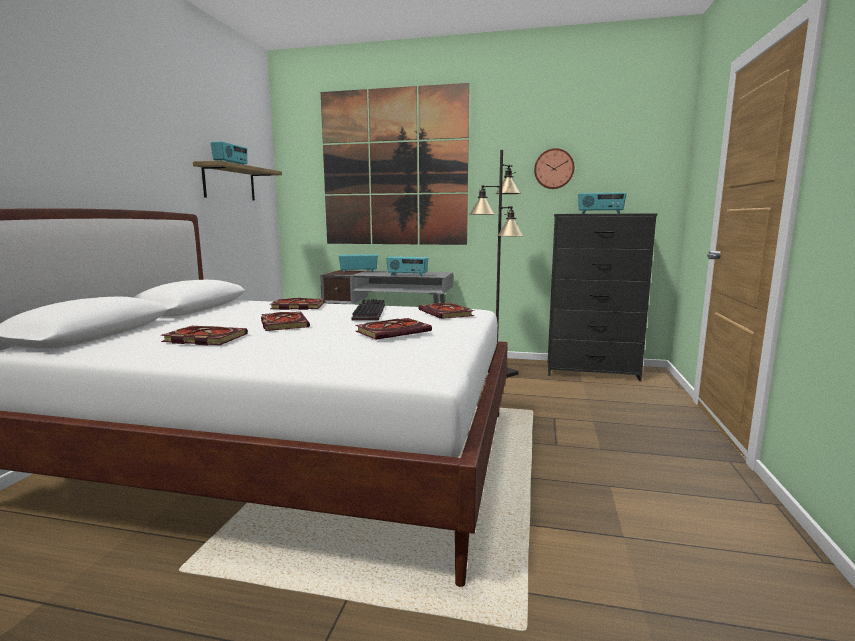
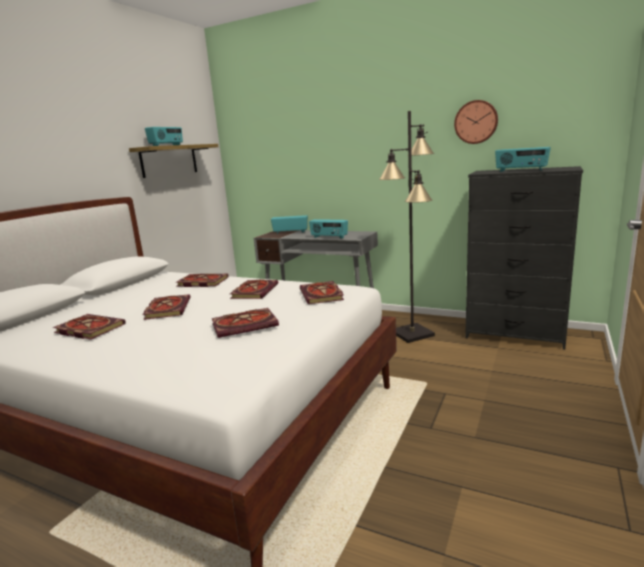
camera: 15 degrees right, 5 degrees up
picture [321,83,469,245] -> none
keyboard [351,299,385,321] -> book [230,279,278,299]

